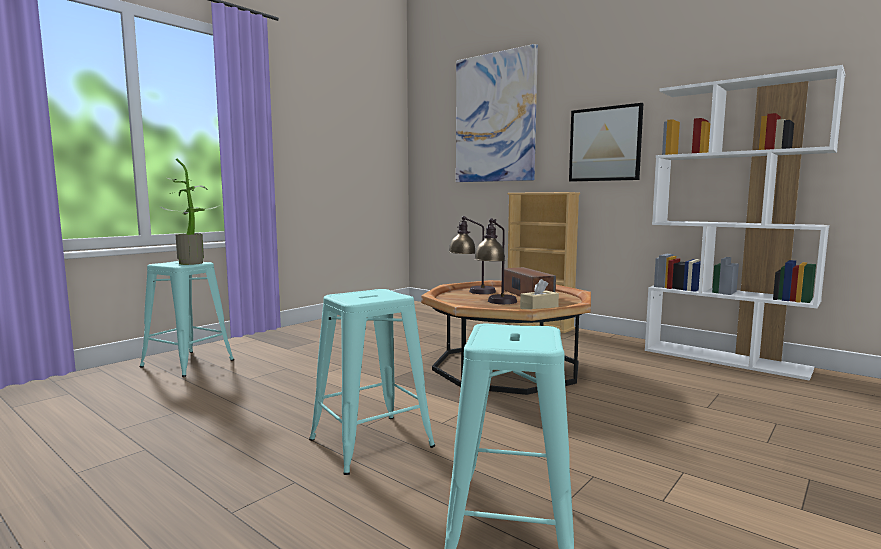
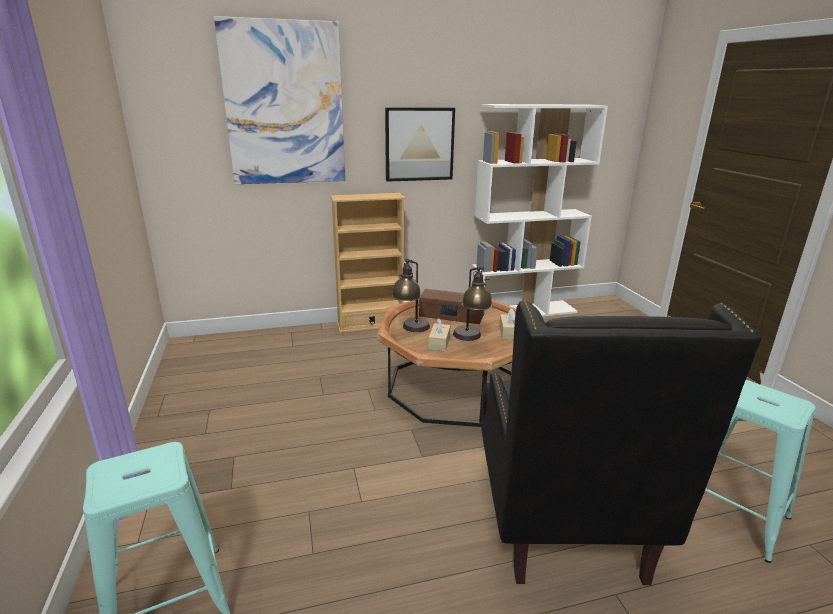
camera: 55 degrees left, 15 degrees up
potted plant [161,159,220,265] -> none
turquoise stool [309,289,435,475] -> black armchair [481,300,762,585]
none -> beige tissue box [428,318,451,351]

